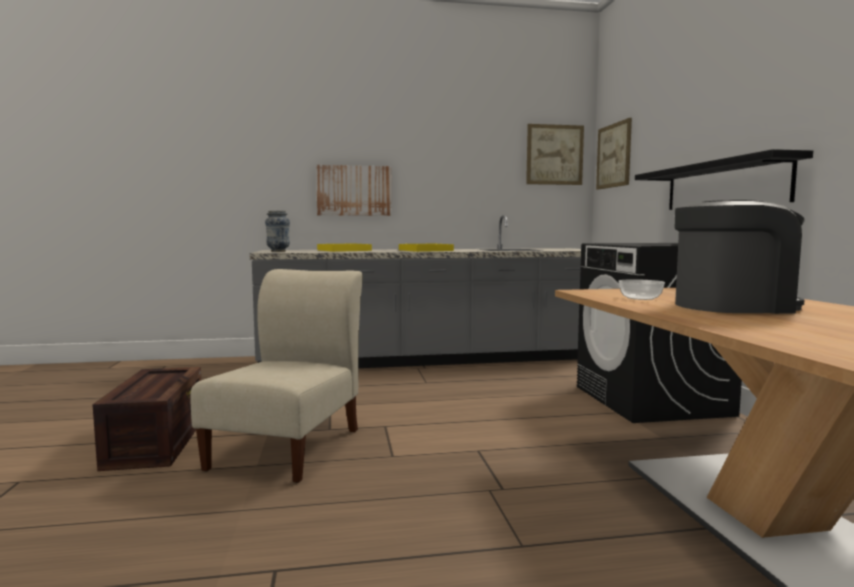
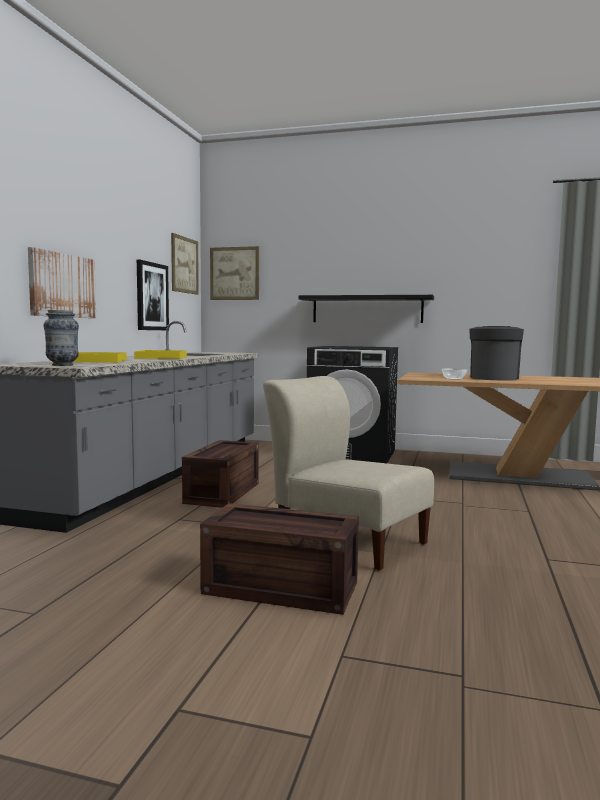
camera: 65 degrees left, 0 degrees up
none -> picture [137,260,169,330]
none -> crate [182,440,259,508]

